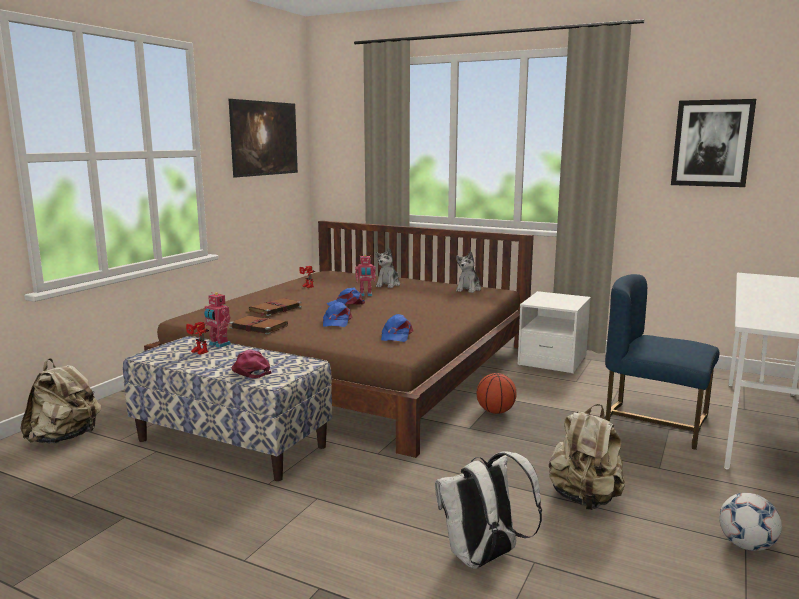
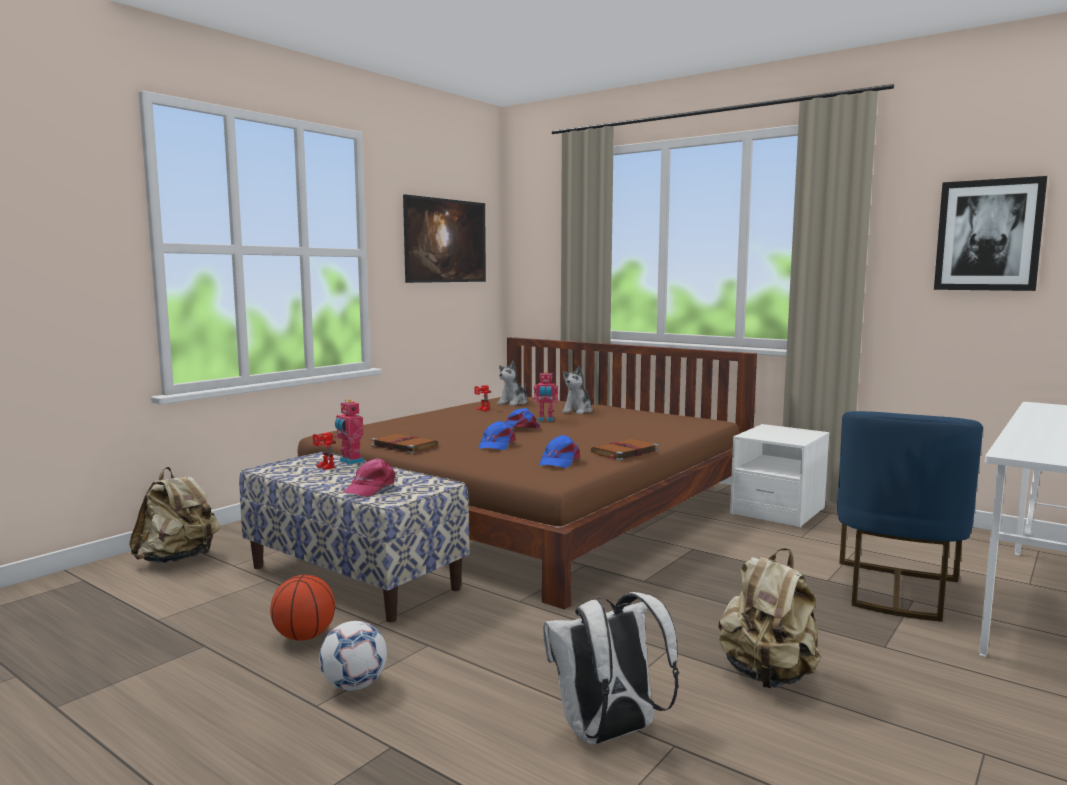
camera: 10 degrees right, 5 degrees down
pink cap [231,350,271,378] -> pink cap turned 135 degrees counterclockwise [343,458,395,497]
brown book [249,298,302,316] -> brown book moved to [591,439,659,460]
plush toy [456,251,481,293] -> plush toy moved to [497,361,527,406]
basketball [477,373,517,414] -> basketball moved to [270,575,335,641]
blue chair [605,274,719,450] -> blue chair turned 105 degrees counterclockwise [837,411,983,622]
football [719,493,782,551] -> football moved to [319,621,387,690]

